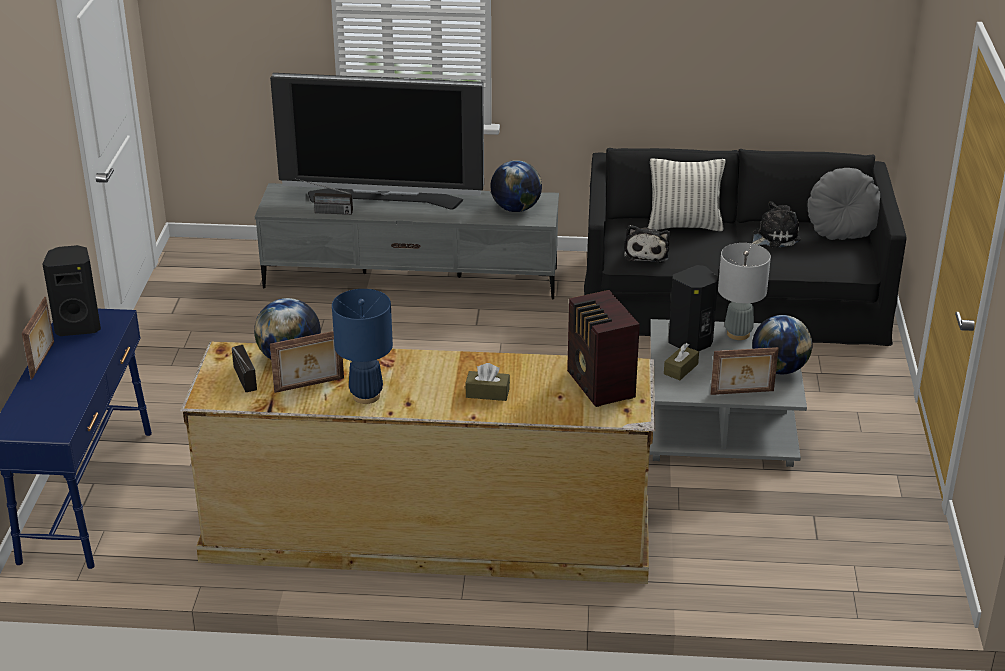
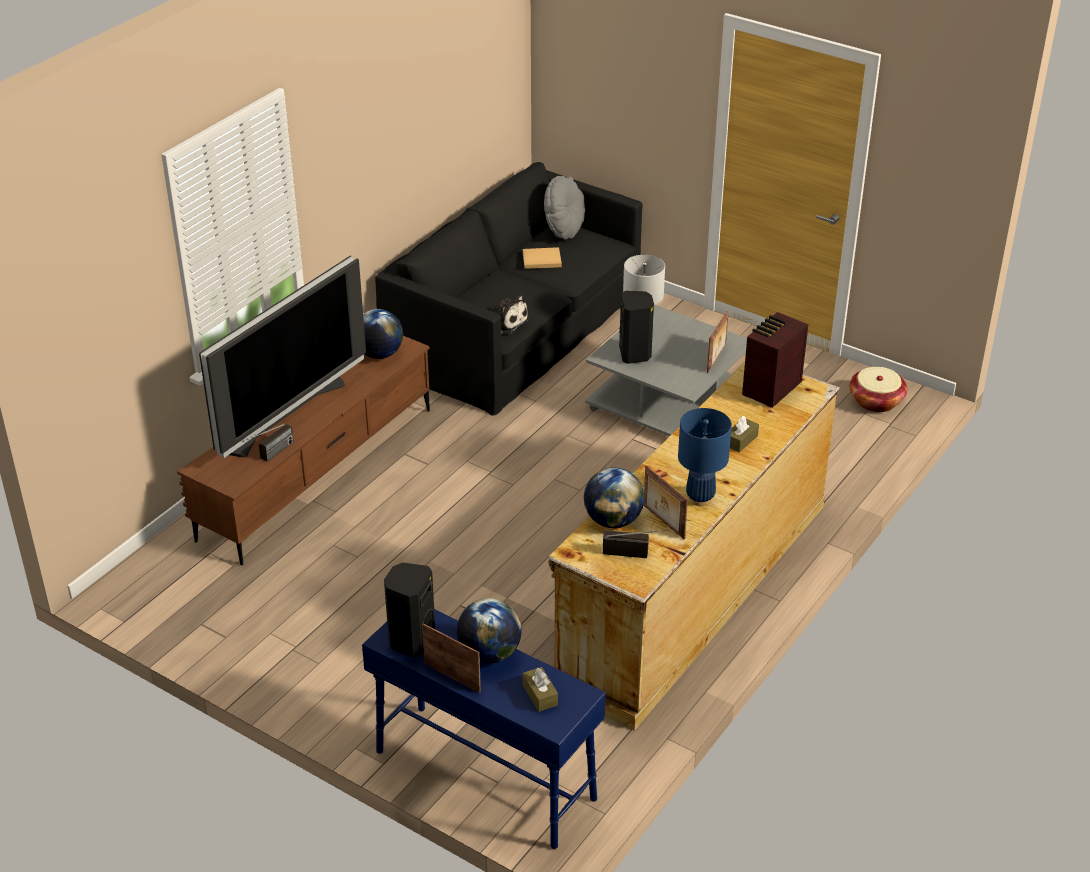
camera: 60 degrees left, 5 degrees up
grey tv stand [255,183,559,299] -> brown tv stand [177,336,430,565]
picture frame [270,331,344,393] -> picture frame turned 135 degrees clockwise [644,465,688,539]
radio [567,290,640,407] -> radio turned 120 degrees clockwise [742,312,808,408]
pillow [648,158,725,231] -> none
brown tissue box [664,343,699,380] -> brown tissue box moved to [522,667,558,712]
plush toy [752,201,801,248] -> beige book [523,247,562,269]
globe [752,315,812,374] -> globe moved to [457,598,522,664]
none -> basket [850,367,907,412]

